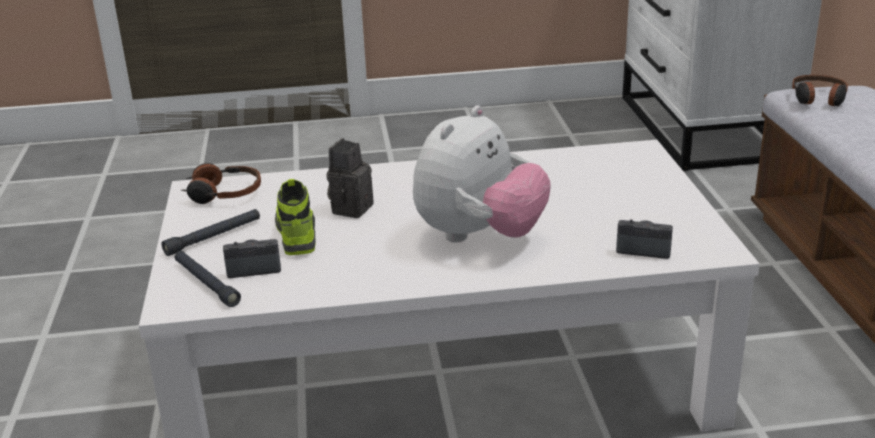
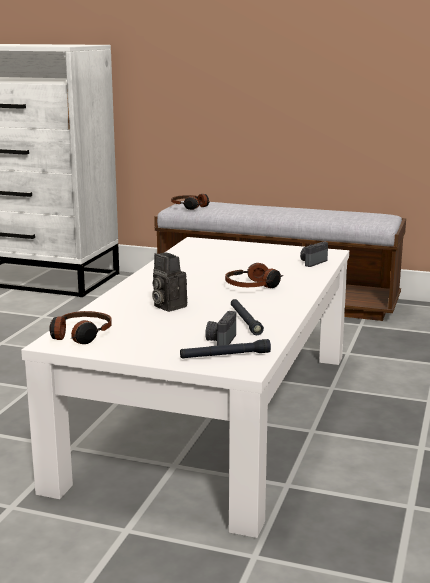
camera: 65 degrees left, 10 degrees down
black flashlight [162,209,260,256] -> black flashlight moved to [231,299,264,335]
shoe [275,179,316,255] -> none
plush toy [413,105,551,243] -> headphones [225,263,283,288]

